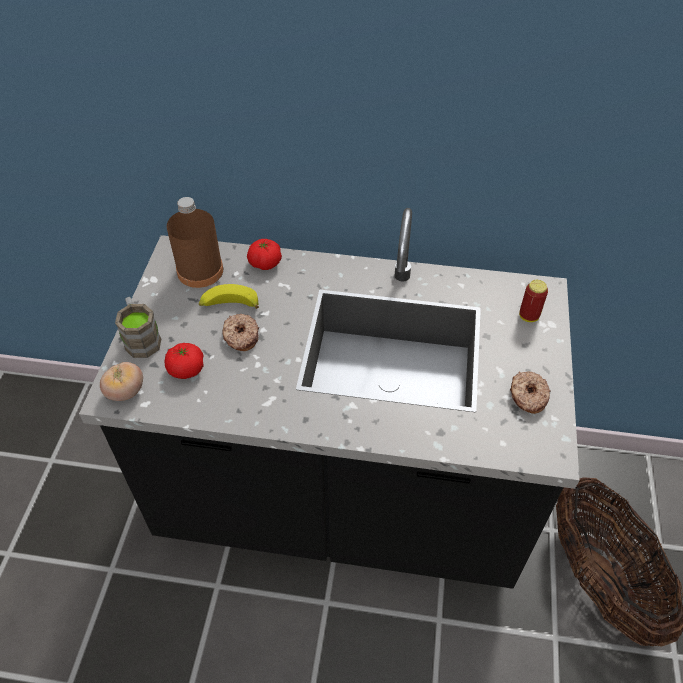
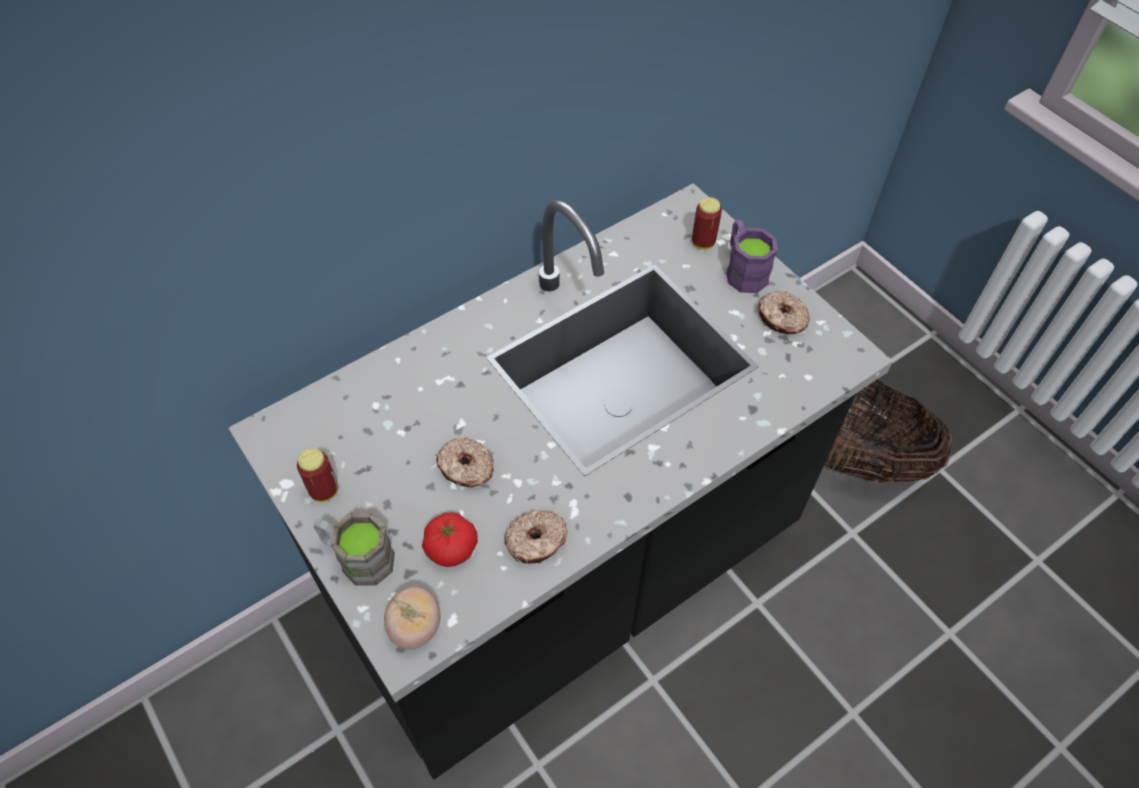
camera: 45 degrees left, 5 degrees up
brown bottle [167,197,223,288] -> none
banana [199,284,259,309] -> none
tomato [247,239,282,270] -> none
none -> can [297,448,338,502]
none -> donut [504,511,568,564]
none -> purple mug [727,219,778,293]

